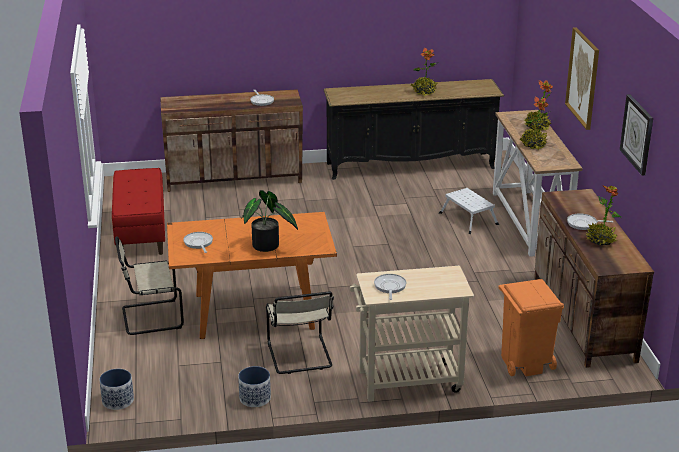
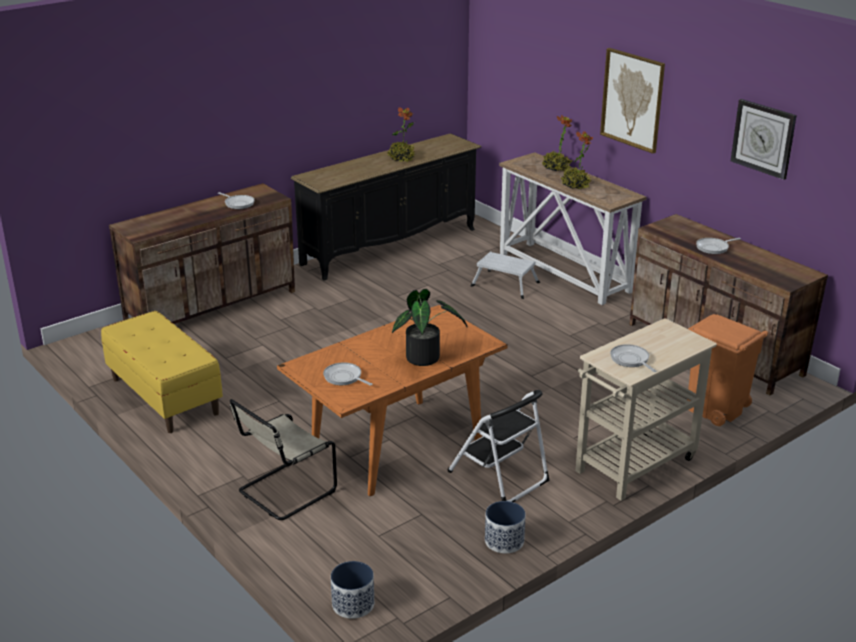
camera: 30 degrees left, 0 degrees up
red bench [112,168,165,255] -> yellow bench [101,311,223,433]
beige chair [266,292,334,374] -> step ladder [448,390,549,502]
potted plant [586,185,621,245] -> none

